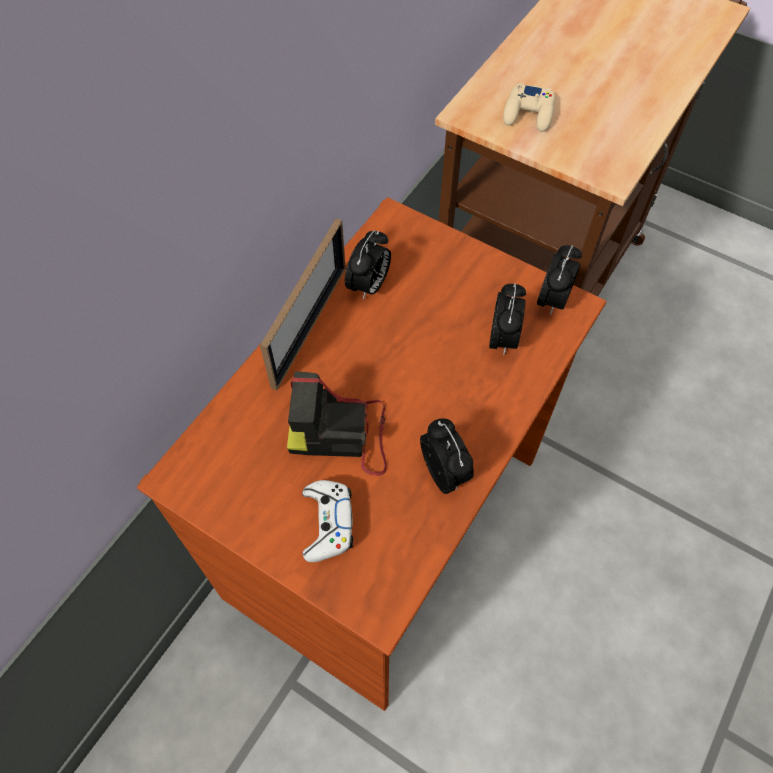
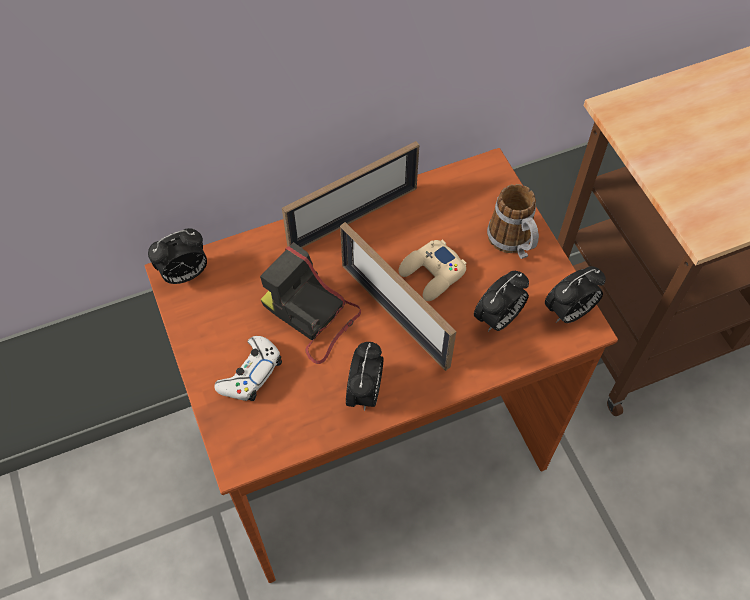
camera: 35 degrees right, 0 degrees up
alarm clock [345,230,391,300] -> alarm clock moved to [148,228,207,284]
beige game controller [503,83,555,132] -> beige game controller moved to [399,240,467,301]
none -> picture frame [340,222,457,371]
none -> mug [487,184,539,259]

